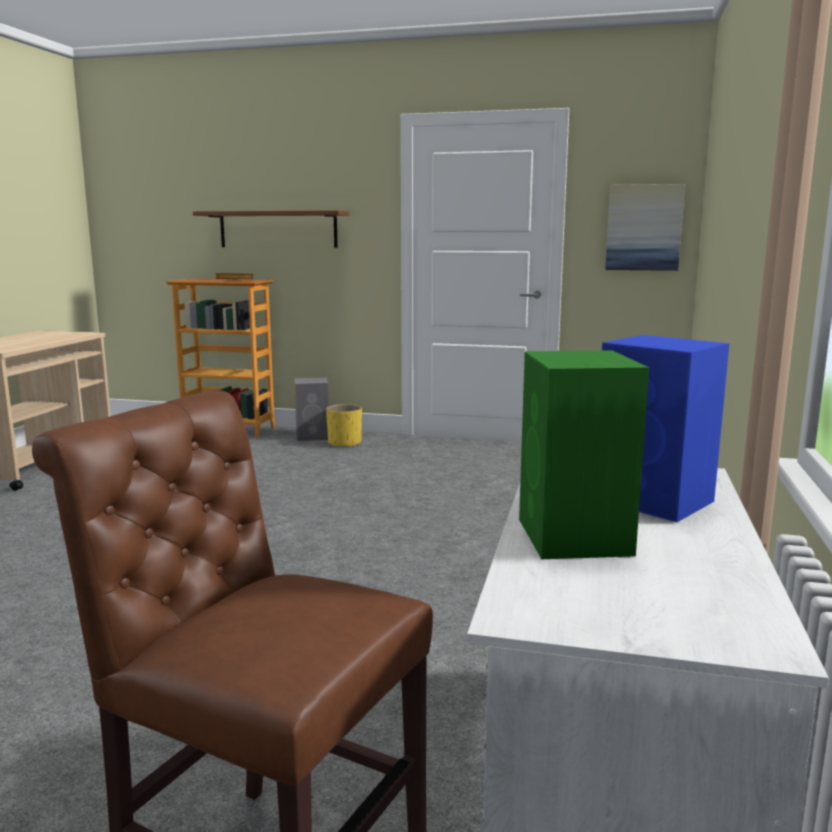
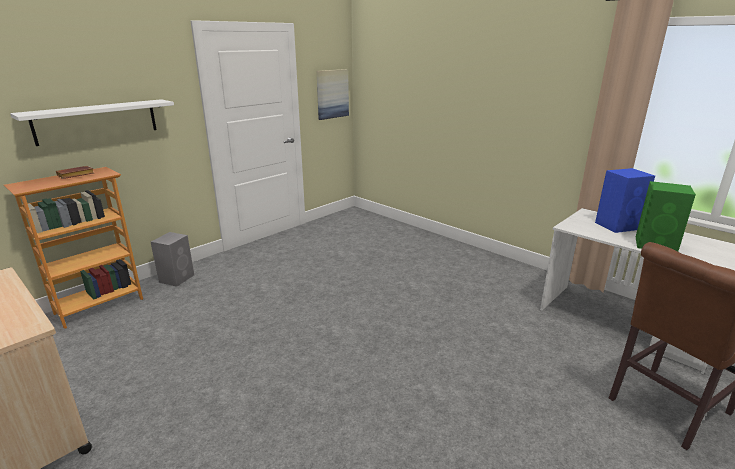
camera: 60 degrees left, 10 degrees up
brown shelf [193,210,349,248] -> white shelf [10,99,174,146]
yellow planter [326,404,362,448] -> none

